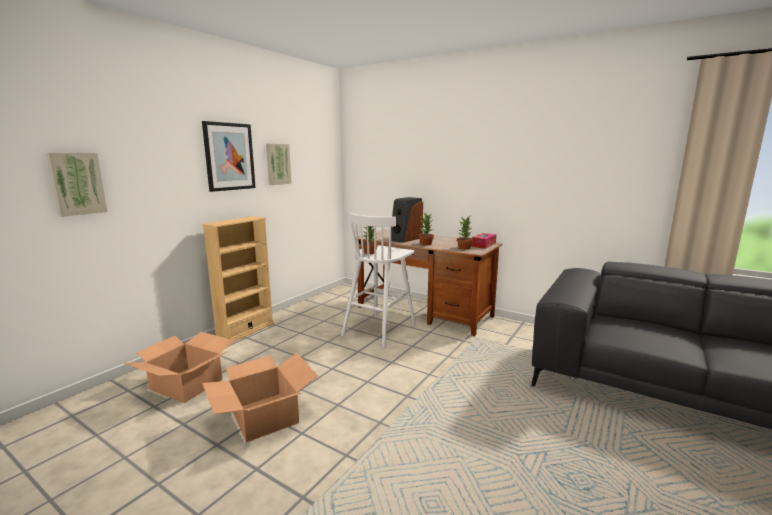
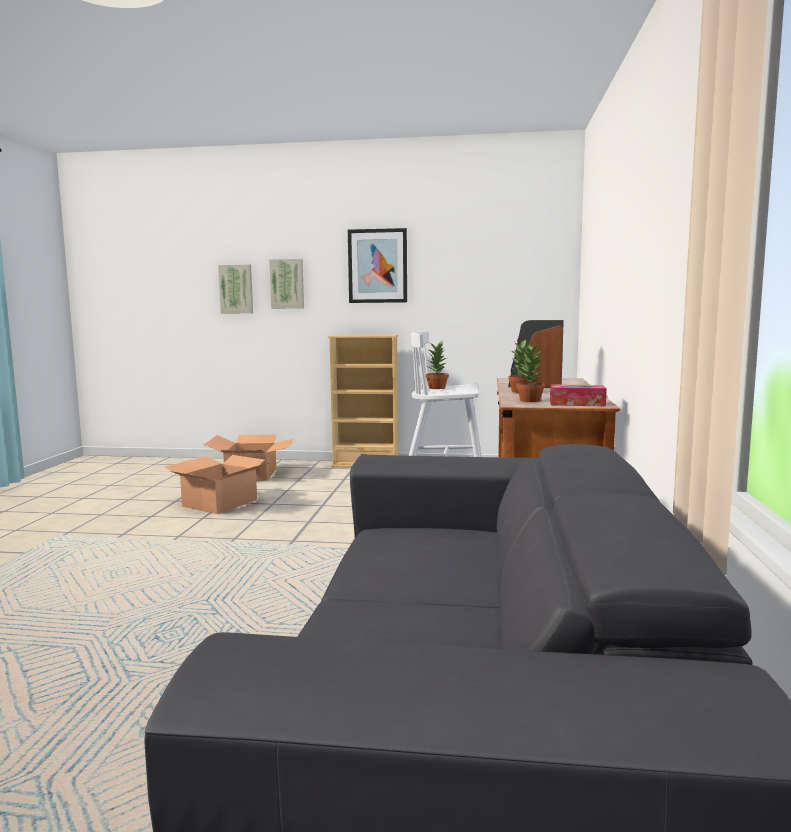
camera: 65 degrees right, 5 degrees down
picture [266,144,291,185] -> picture moved to [269,259,304,309]

